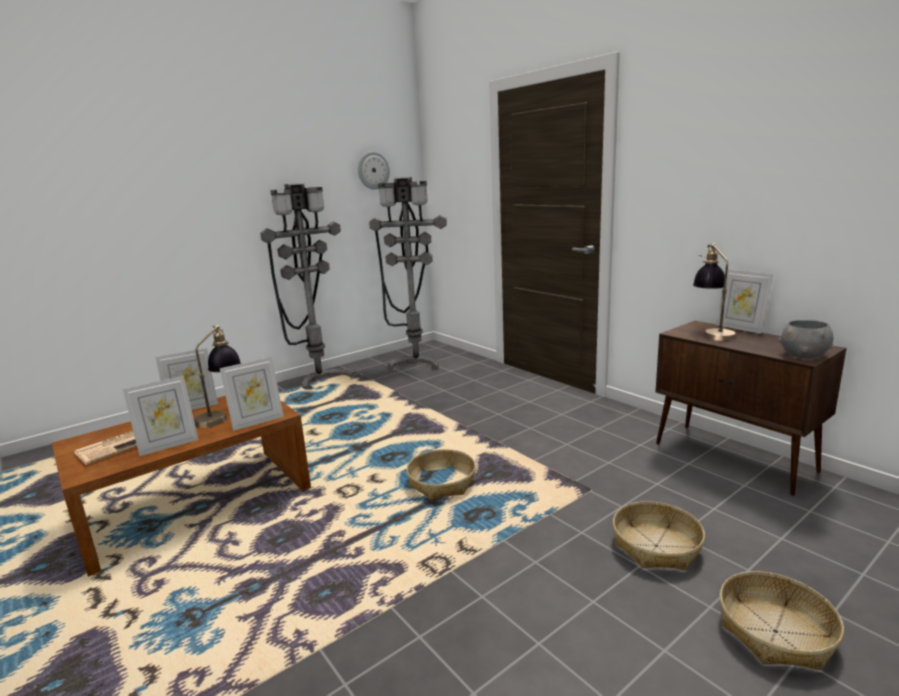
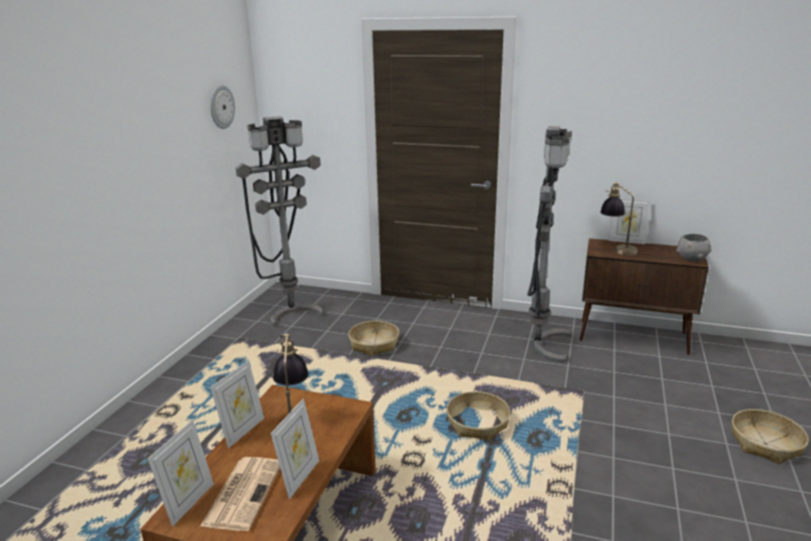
camera: 35 degrees left, 5 degrees up
picture frame [220,357,284,431] -> picture frame moved to [147,420,214,527]
grey floor lamp [260,183,354,390] -> grey floor lamp moved to [527,126,572,363]
basket [613,501,705,570] -> basket moved to [348,321,399,356]

